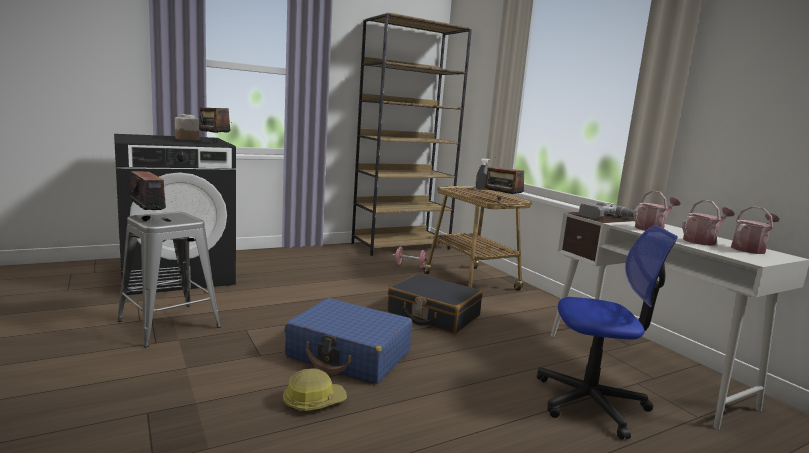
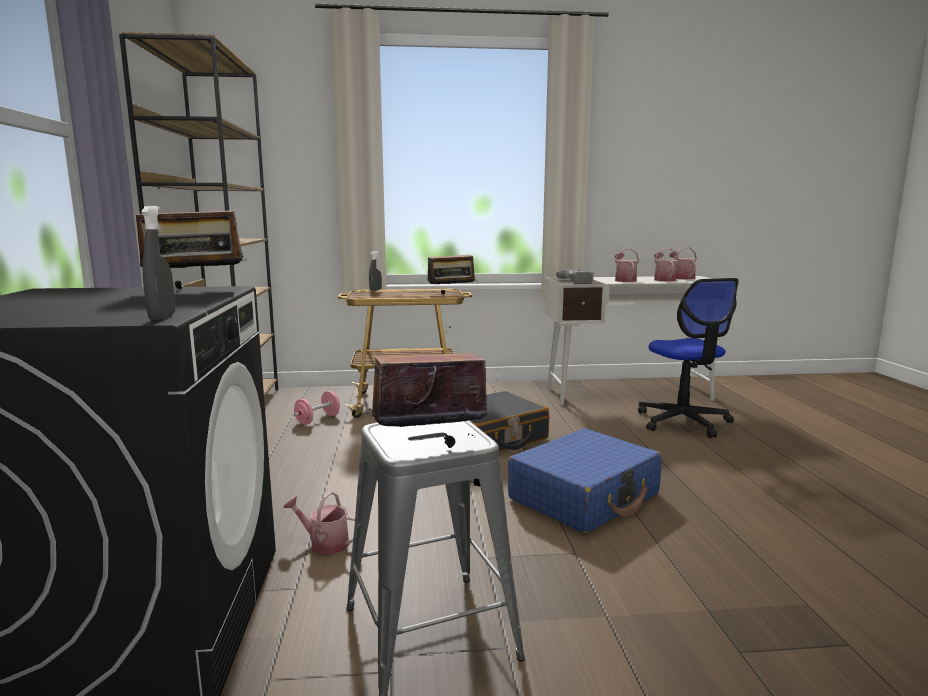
camera: 65 degrees left, 0 degrees up
jar [175,114,199,140] -> none
hard hat [283,369,347,411] -> none
office chair [537,225,678,439] -> office chair turned 135 degrees clockwise [638,278,739,438]
none -> grey spray bottle [141,206,175,320]
none -> watering can [283,491,355,555]

